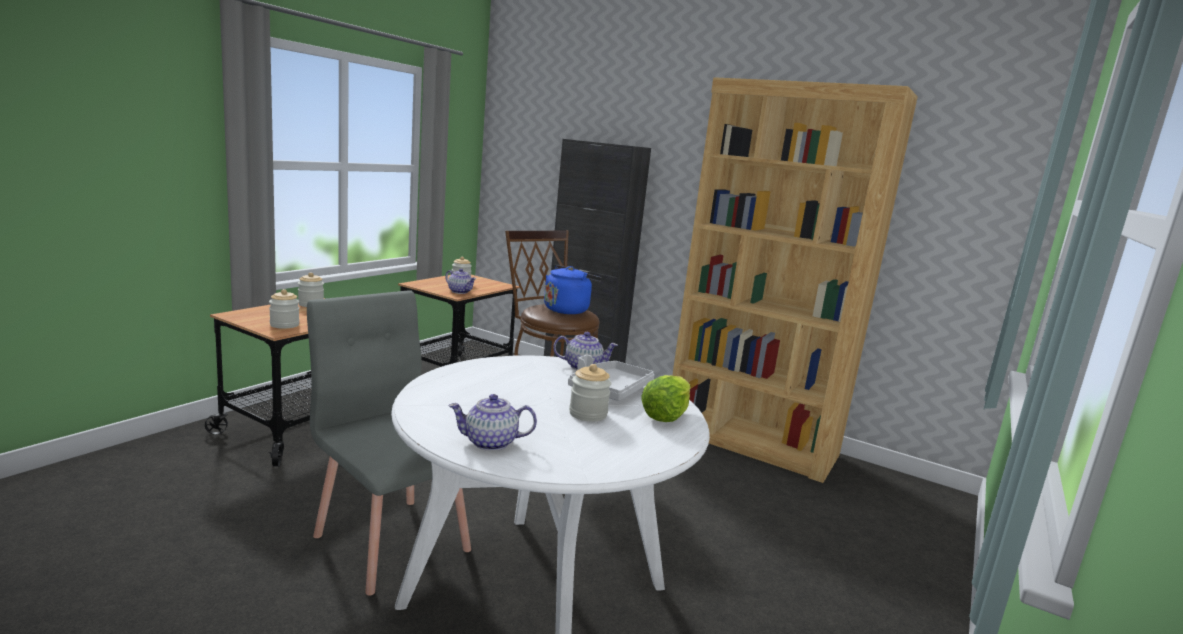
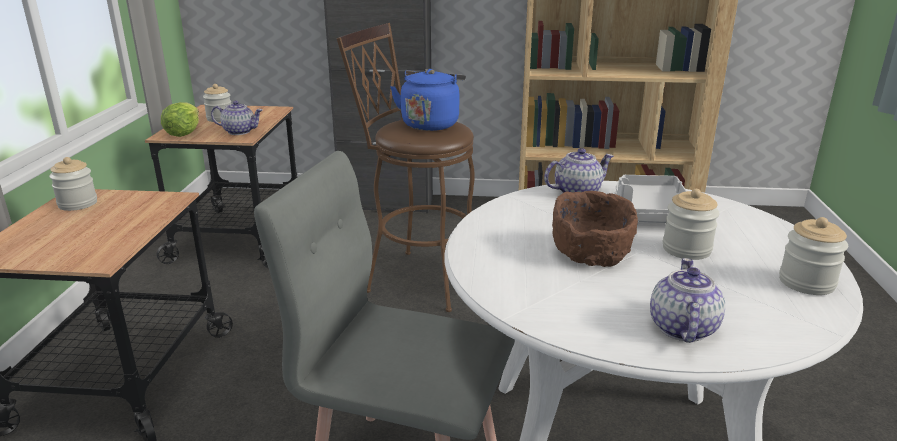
camera: 25 degrees left, 10 degrees up
jar [269,289,299,329] -> jar moved to [779,217,848,295]
teapot [448,394,537,451] -> teapot turned 135 degrees clockwise [650,258,725,343]
lettuce [641,375,691,422] -> lettuce moved to [161,102,199,137]
none -> brown bowl [552,191,638,267]

